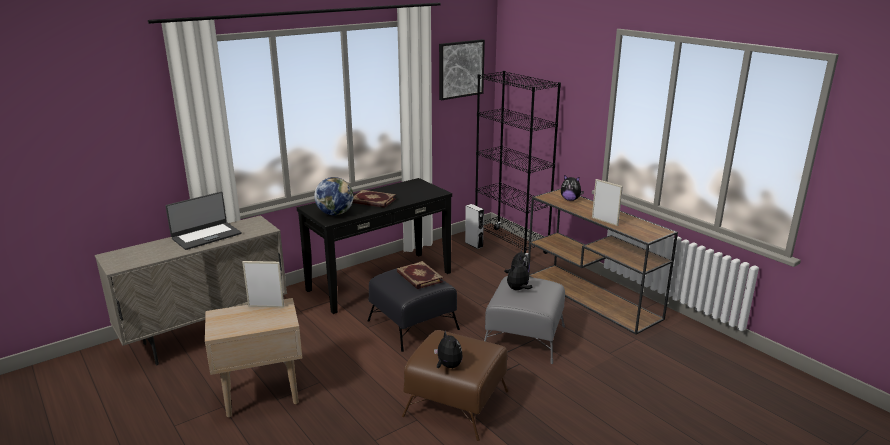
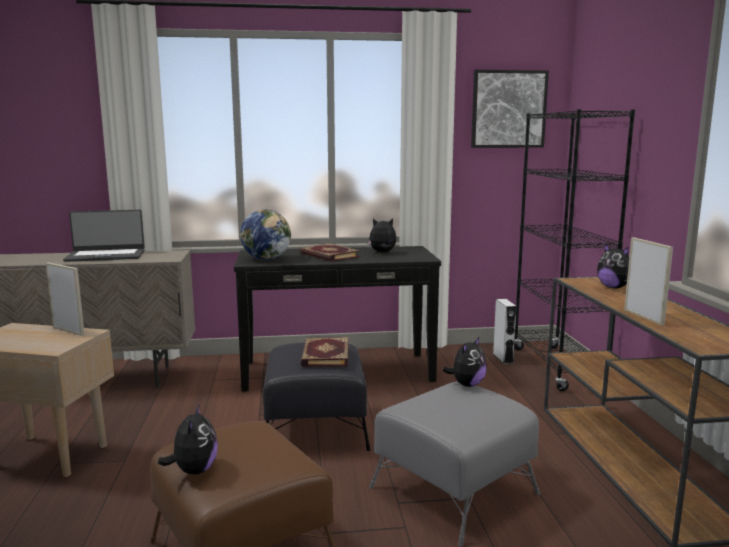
camera: 30 degrees right, 10 degrees down
plush toy [507,261,533,290] -> plush toy moved to [367,219,396,252]

